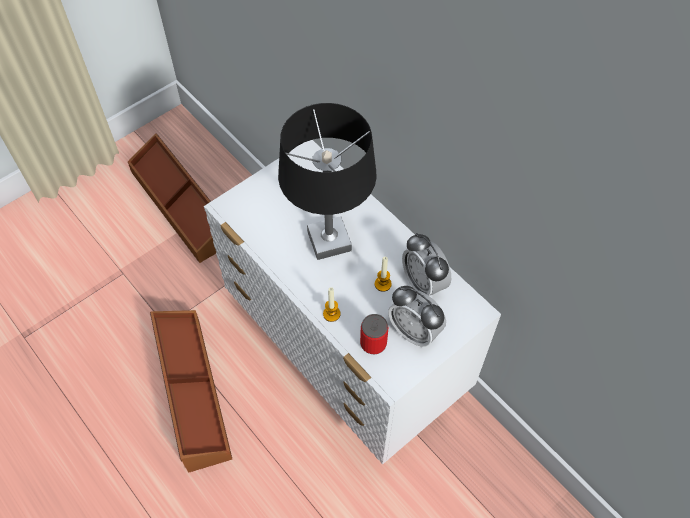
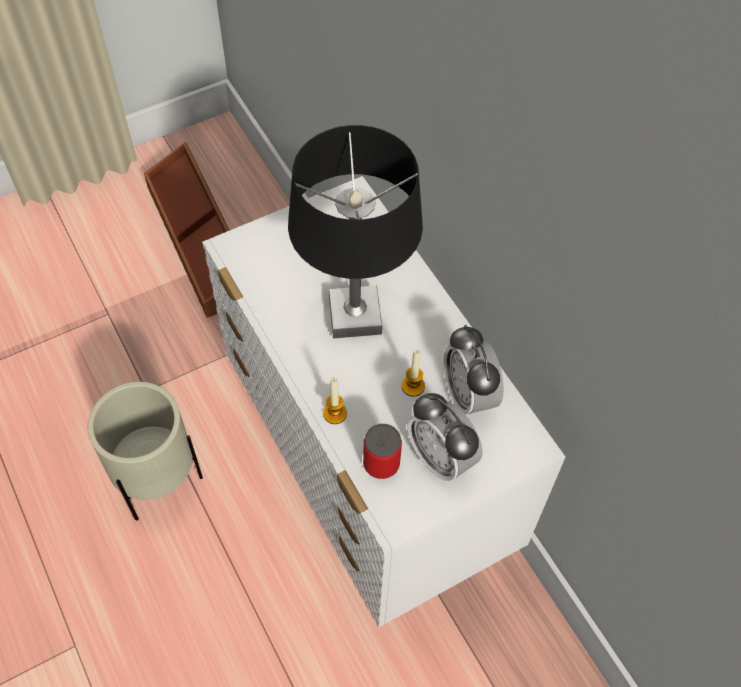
camera: 10 degrees right, 0 degrees up
brown storage box [150,310,232,473] -> beige planter [88,382,203,521]

